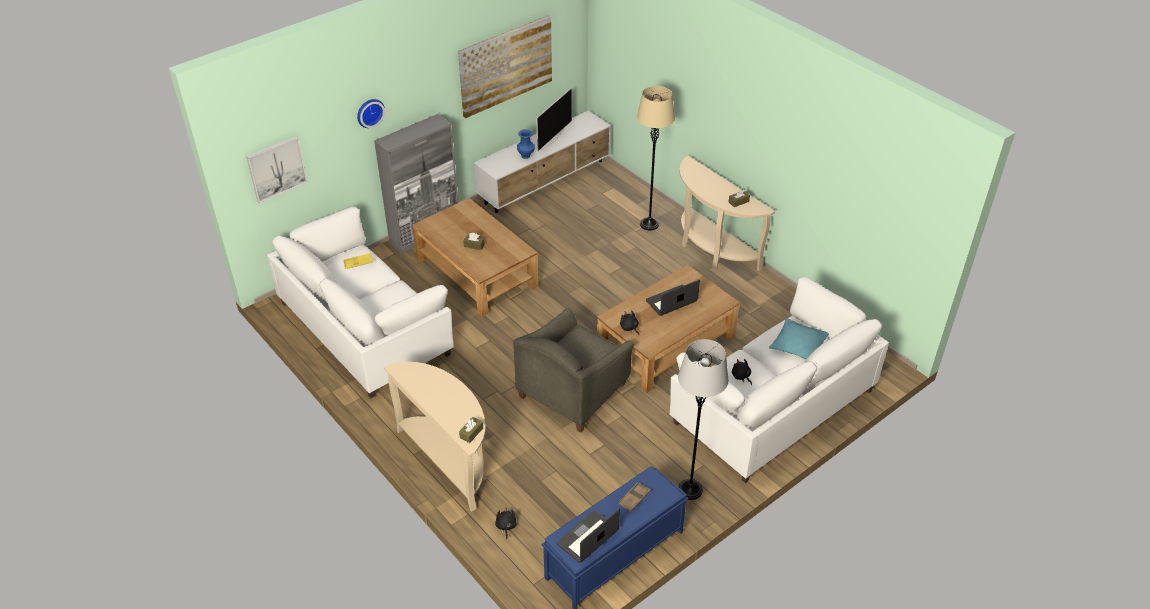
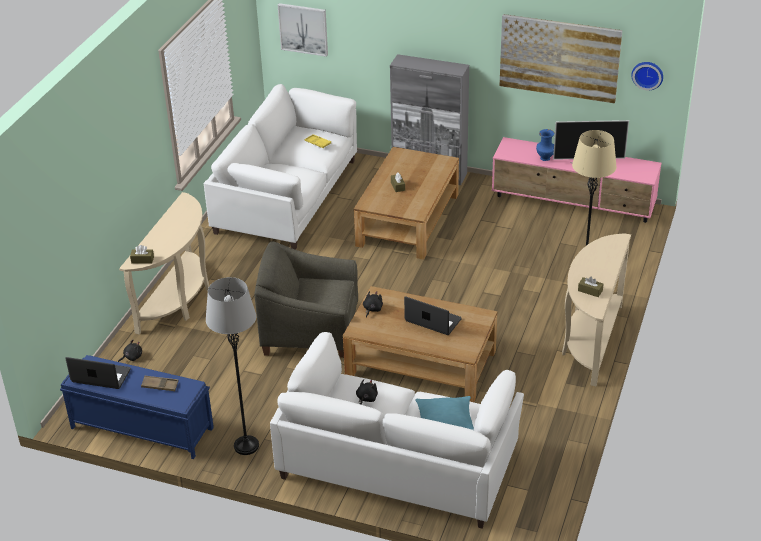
camera: 60 degrees right, 5 degrees down
wall clock [357,99,385,128] -> wall clock moved to [631,62,663,90]
white tv stand [474,111,611,213] -> pink tv stand [492,137,662,223]

